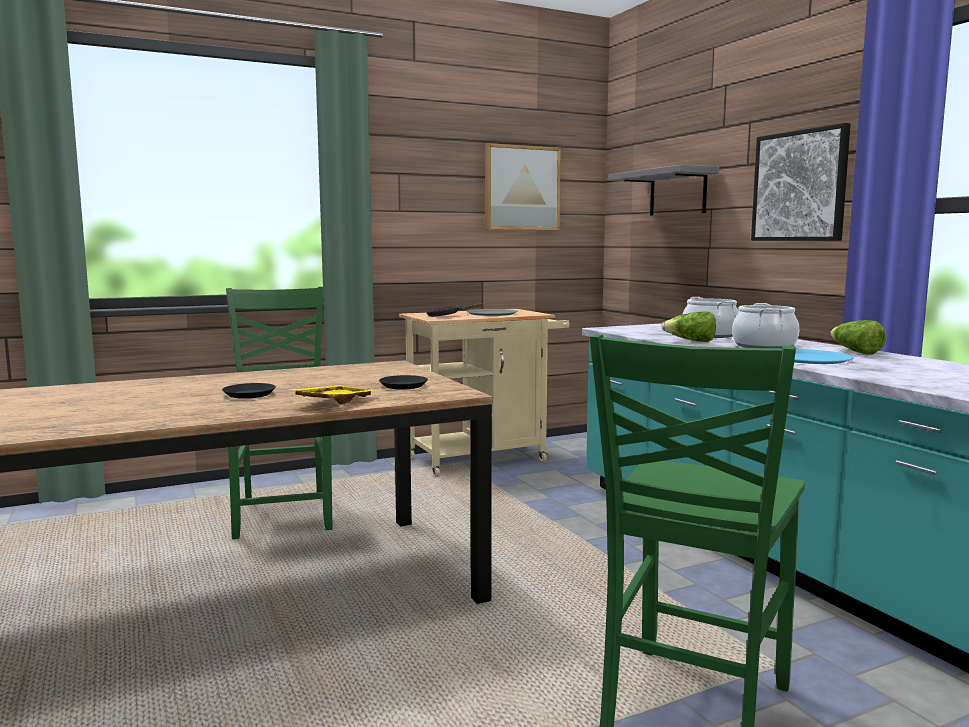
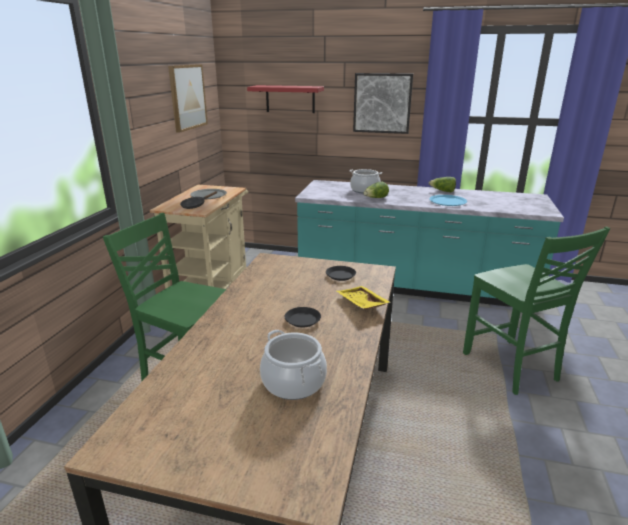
camera: 50 degrees left, 15 degrees up
grey shelf [608,165,719,216] -> red shelf [247,85,324,113]
cooking pot [732,303,799,348] -> cooking pot moved to [260,330,327,400]

